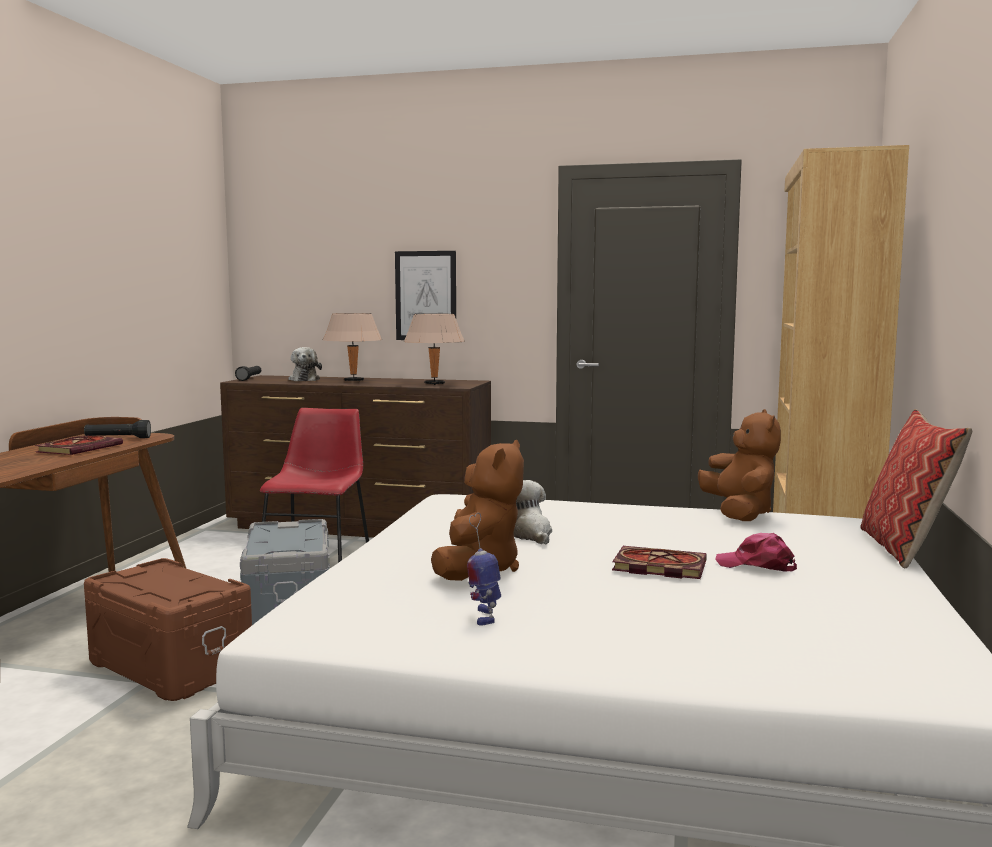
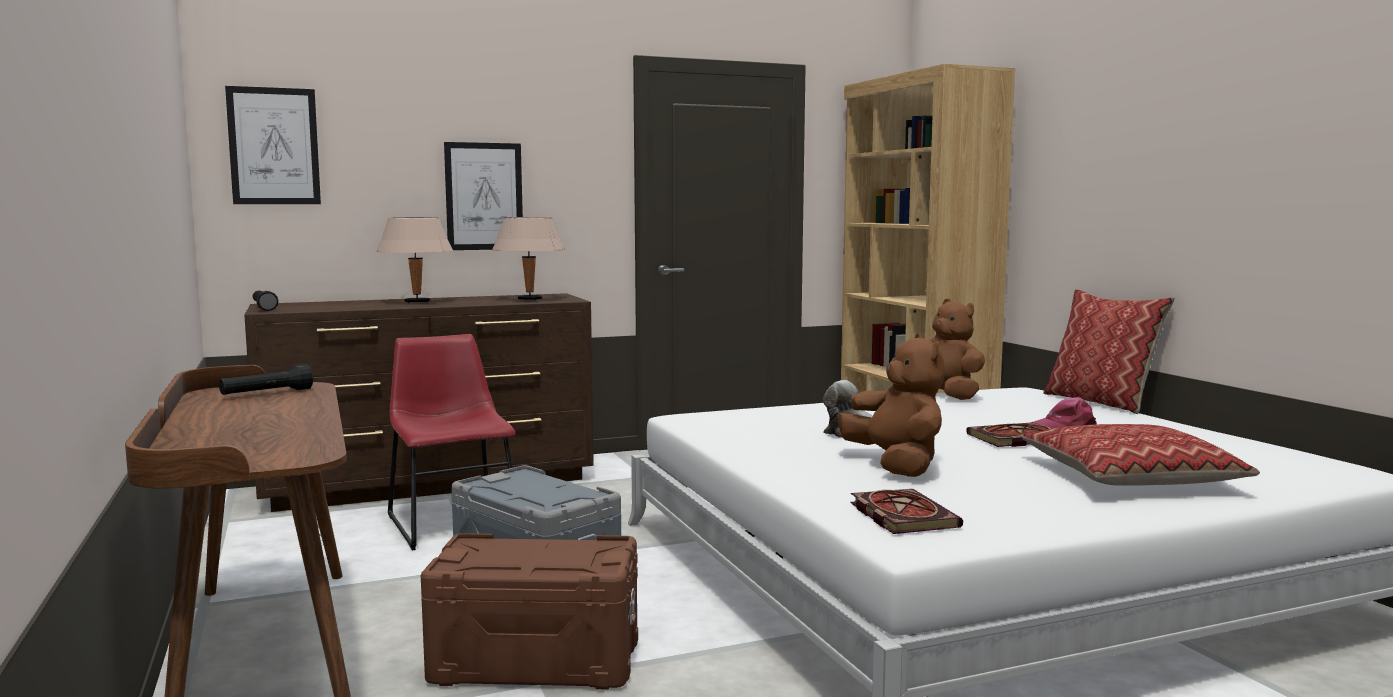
camera: 35 degrees left, 0 degrees up
book [35,436,123,455] -> book moved to [850,489,963,534]
plush toy [288,347,322,381] -> none
toy robot [467,513,501,626] -> none
none -> picture [225,86,321,204]
none -> pillow [1021,424,1260,486]

